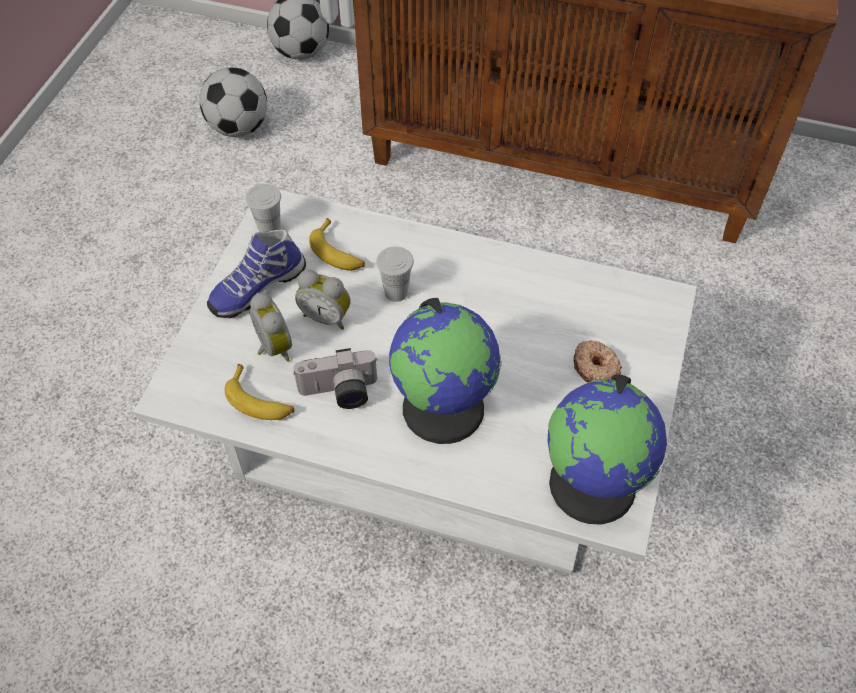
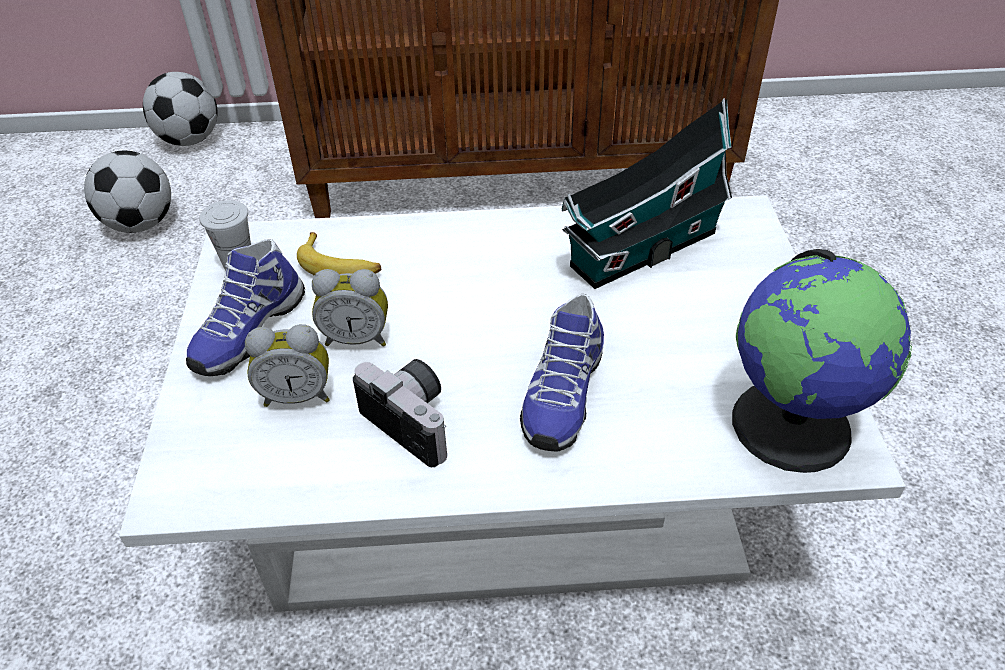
camera: 20 degrees left, 10 degrees down
banana [225,364,294,420] -> none
alarm clock [249,293,292,362] -> alarm clock turned 135 degrees clockwise [245,324,330,407]
camera [293,348,378,409] -> camera turned 105 degrees counterclockwise [353,359,447,467]
white cup [376,247,414,302] -> none
globe [389,298,502,444] -> shoe [520,294,604,451]
donut [574,340,622,383] -> none
none -> toy house [562,98,732,289]

